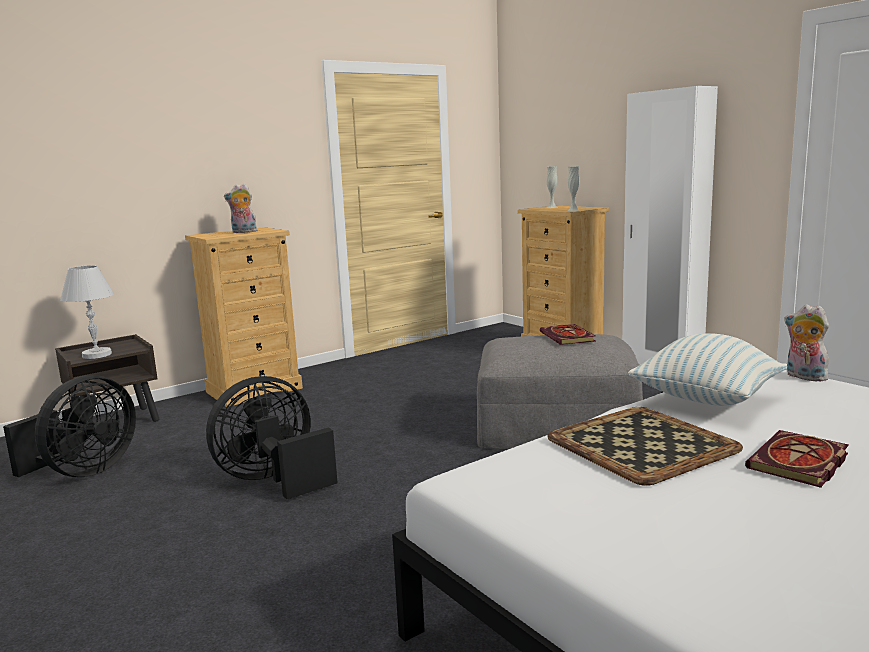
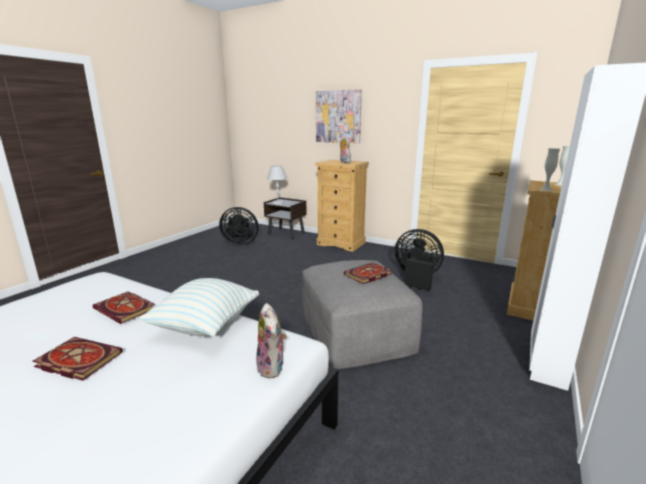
camera: 65 degrees right, 5 degrees up
black fan [206,376,338,499] -> black fan moved to [395,229,444,291]
tray [547,407,743,486] -> book [93,291,155,324]
plush toy [784,304,829,381] -> plush toy turned 135 degrees clockwise [256,303,287,379]
none -> picture [316,89,362,143]

